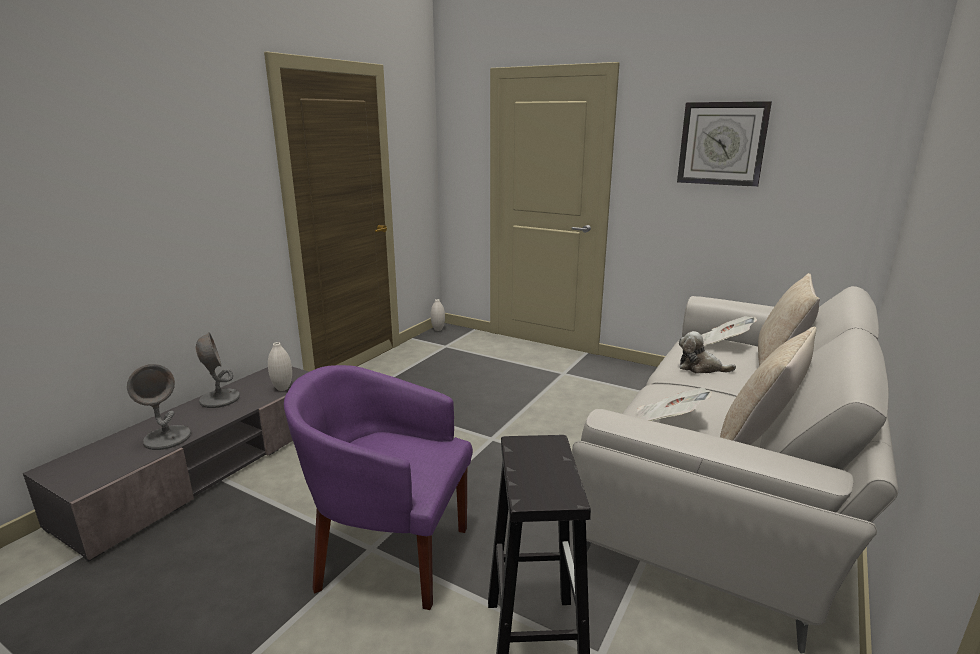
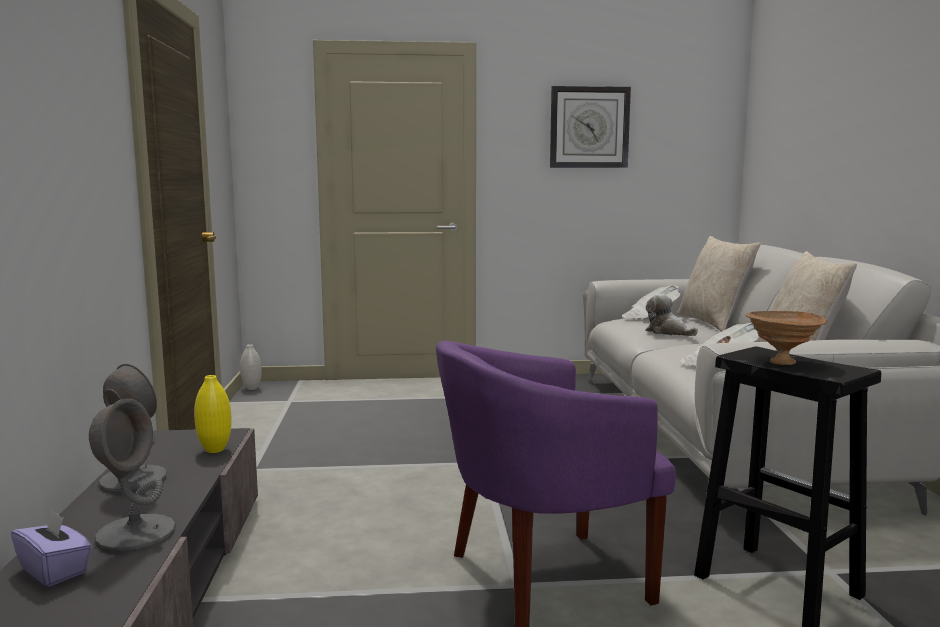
camera: 35 degrees left, 10 degrees down
white vase [268,342,292,391] -> yellow vase [194,375,232,453]
plush toy [679,331,736,374] -> plush toy turned 60 degrees clockwise [645,294,698,336]
none -> purple tissue box [11,509,92,587]
none -> brown bowl [746,311,827,365]

